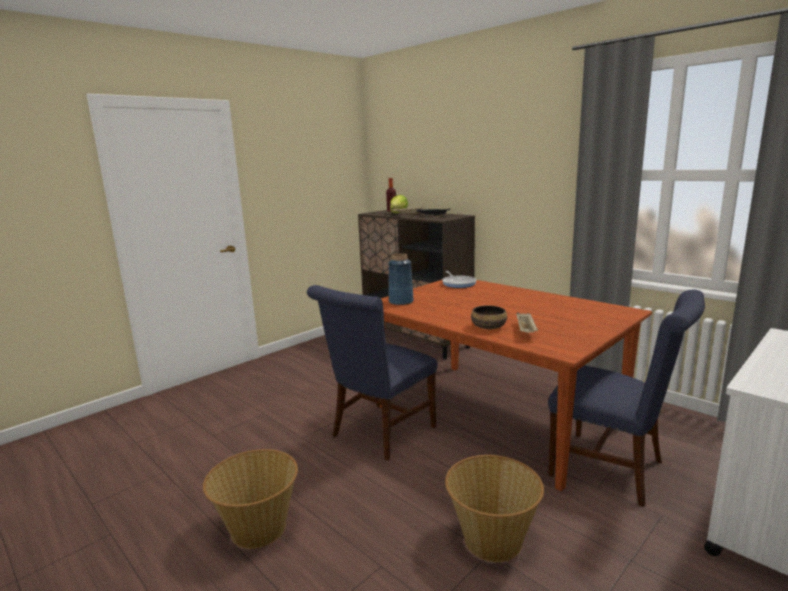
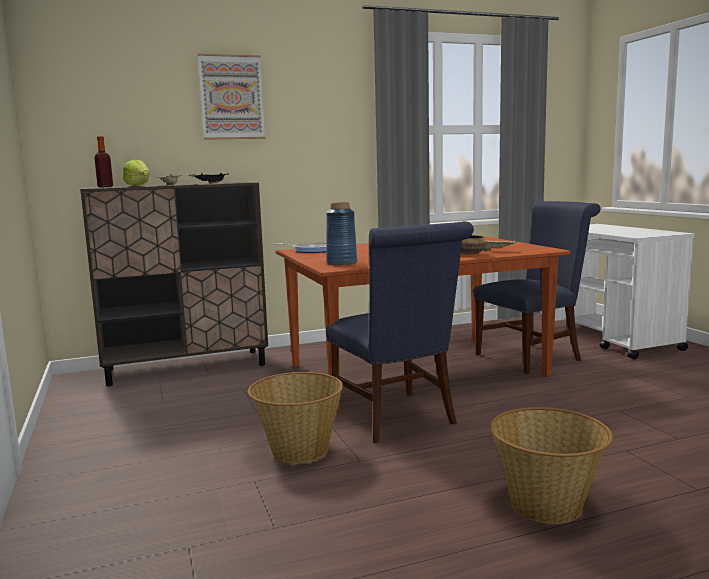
camera: 65 degrees left, 5 degrees down
basket [445,455,544,562] -> basket moved to [248,372,343,463]
none -> picture [198,53,265,140]

